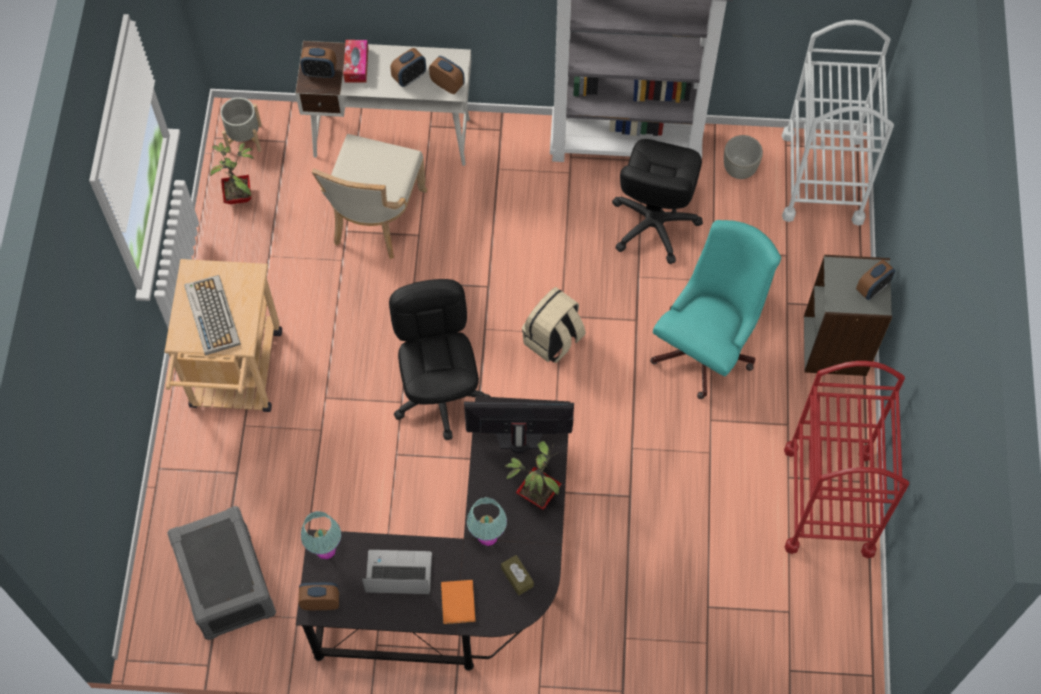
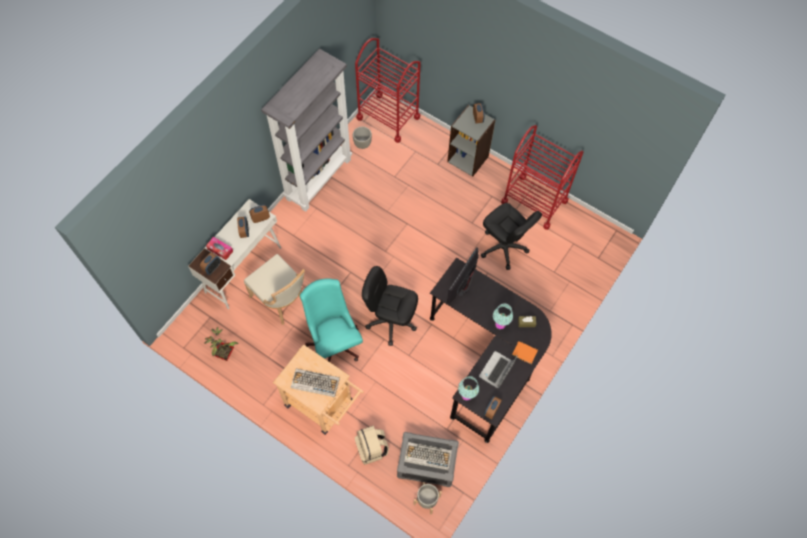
camera: 60 degrees left, 0 degrees up
grey planter [220,97,262,153] -> grey planter moved to [413,482,442,514]
potted plant [505,441,561,510] -> none
beige backpack [522,287,586,363] -> beige backpack moved to [355,426,389,465]
black office chair [612,139,703,264] -> black office chair moved to [481,203,542,270]
turquoise office chair [650,220,781,399] -> turquoise office chair moved to [300,278,363,362]
white cart [782,20,894,226] -> red cart [355,38,421,143]
none -> keyboard [404,442,452,470]

